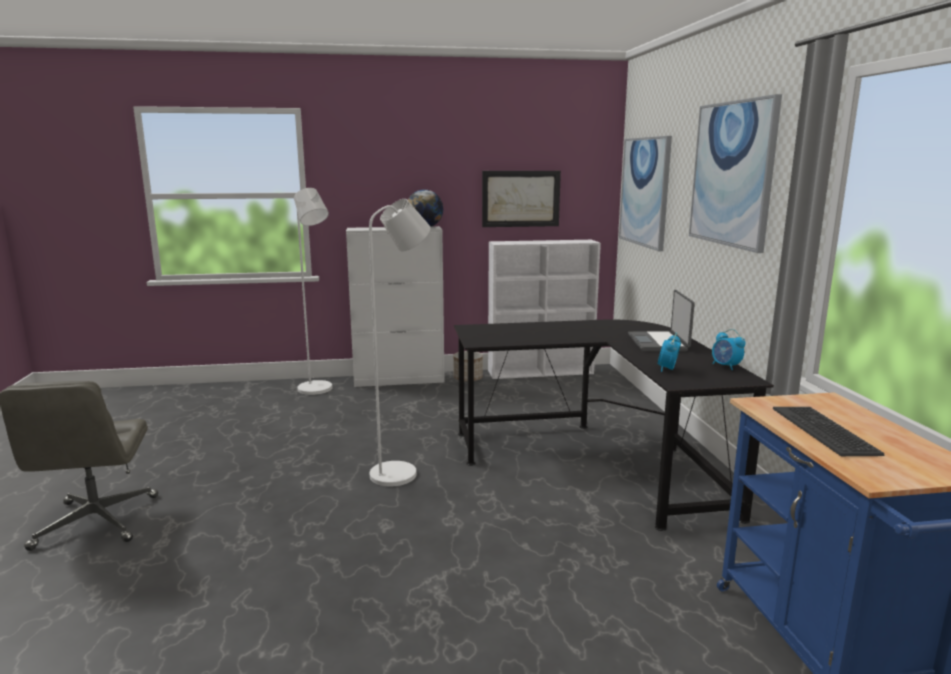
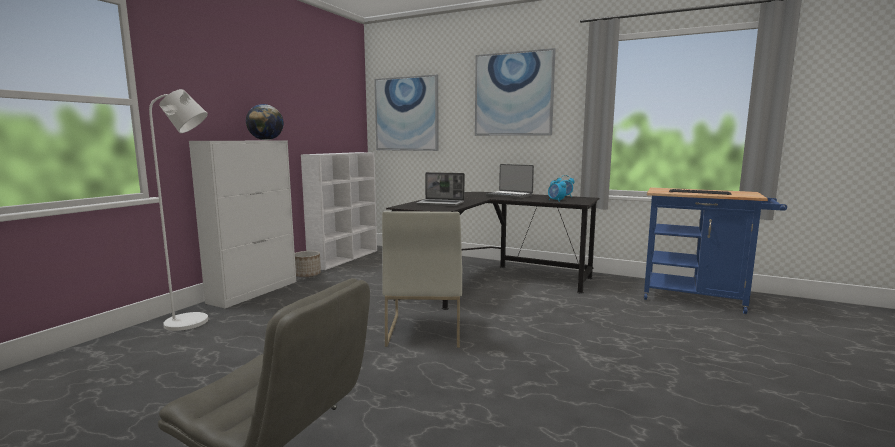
camera: 55 degrees left, 5 degrees down
white floor lamp [369,199,431,487] -> white chair [382,211,462,348]
picture [482,171,561,227] -> none
none -> laptop [416,172,465,206]

